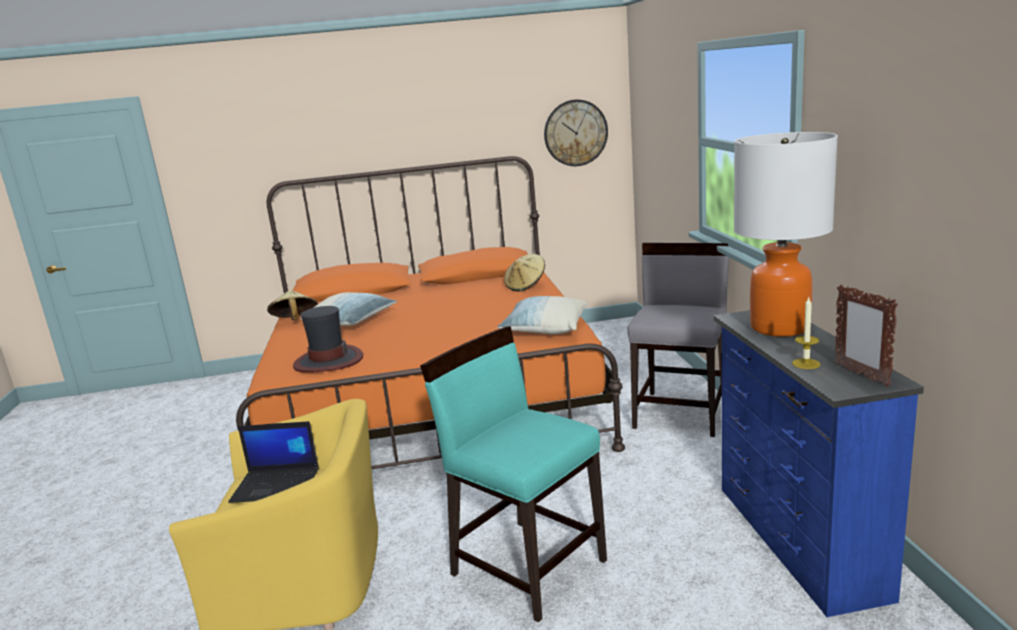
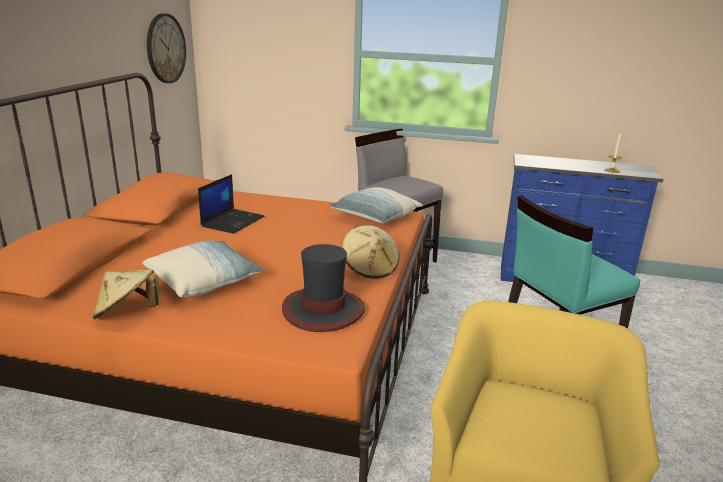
camera: 70 degrees left, 5 degrees up
laptop [228,421,319,503] -> laptop moved to [198,174,264,234]
beige hat [504,254,545,291] -> beige hat moved to [342,225,400,279]
table lamp [734,132,838,337] -> none
picture frame [835,284,898,387] -> none

